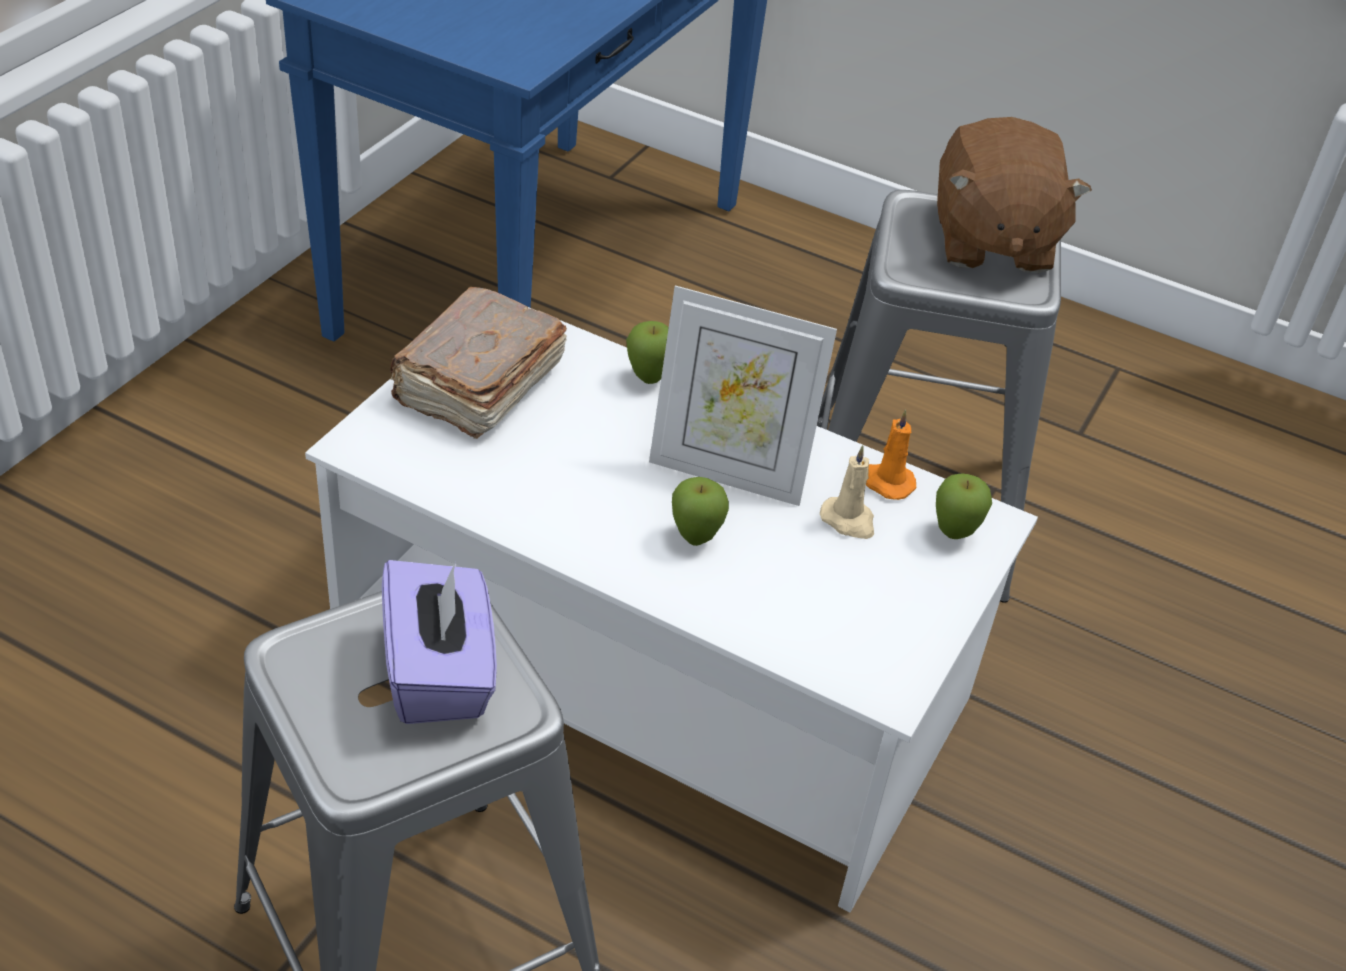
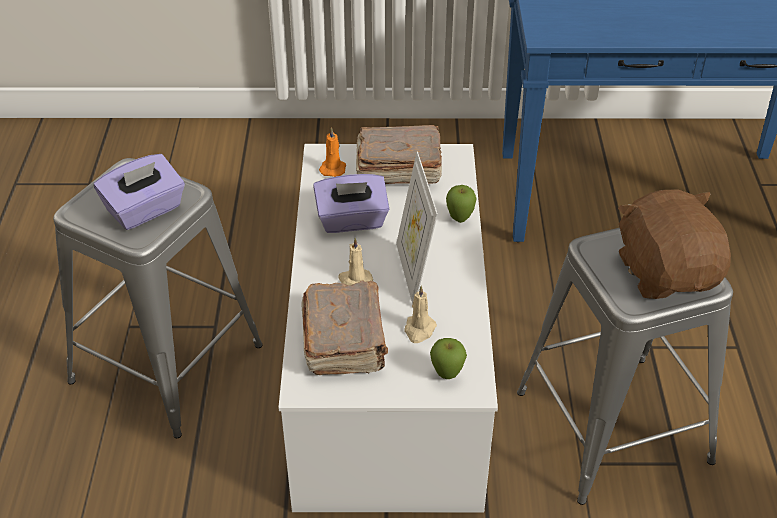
camera: 65 degrees right, 0 degrees up
apple [672,477,729,546] -> beige candle [338,238,373,285]
orange candle [866,409,916,500] -> orange candle moved to [319,127,346,177]
brown plush toy [937,117,1092,273] -> brown plush toy turned 105 degrees clockwise [618,189,731,299]
none -> brown book [301,281,388,375]
none -> purple tissue box [313,174,389,233]

